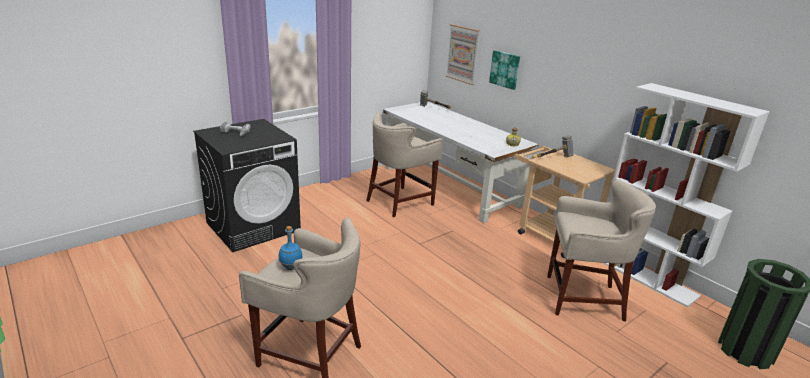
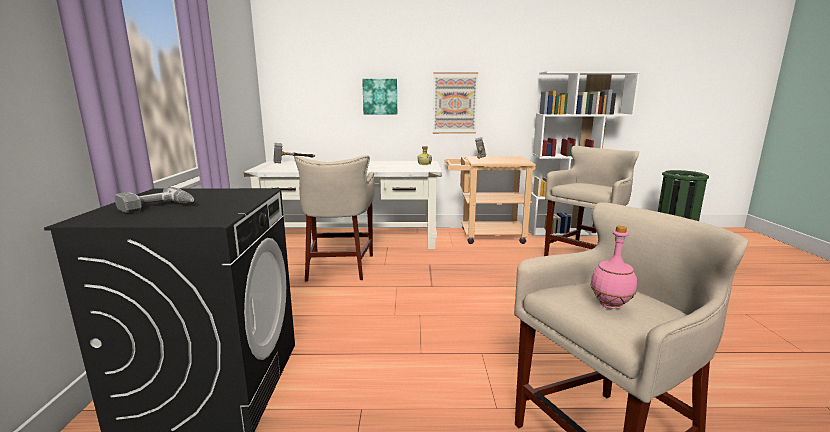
camera: 50 degrees left, 10 degrees down
blue bottle [278,226,303,270] -> pink bottle [590,226,637,309]
picture [445,24,480,85] -> picture moved to [433,72,478,134]

